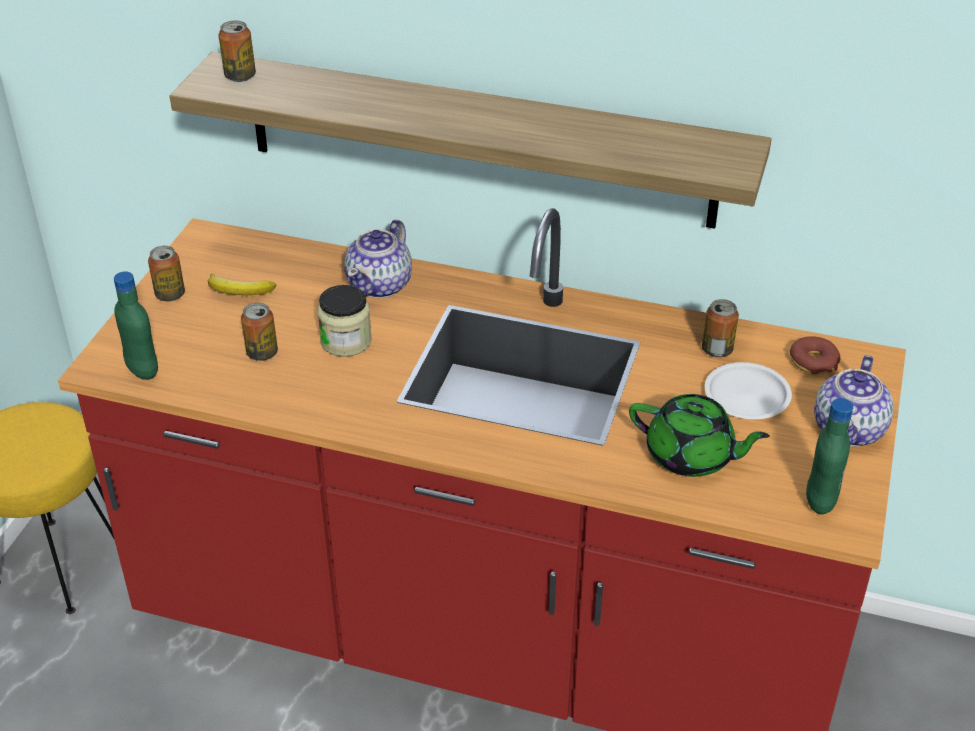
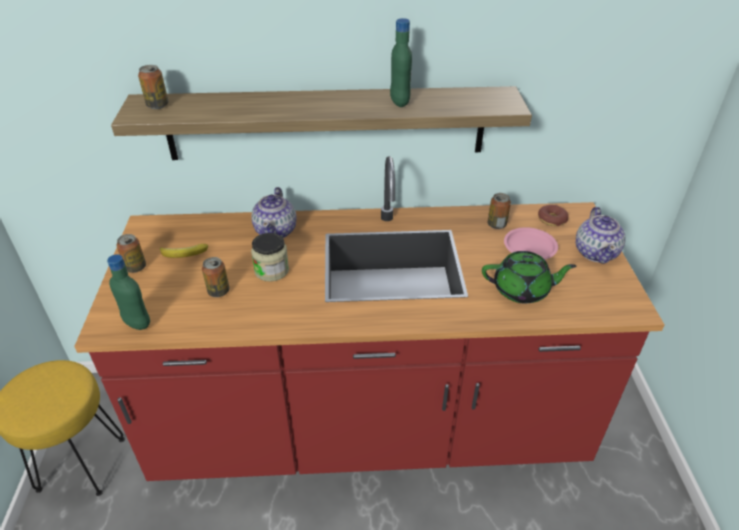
camera: 20 degrees left, 0 degrees up
white plate [705,362,792,419] -> pink plate [504,227,558,259]
green bottle [806,398,853,515] -> green bottle moved to [390,18,412,107]

